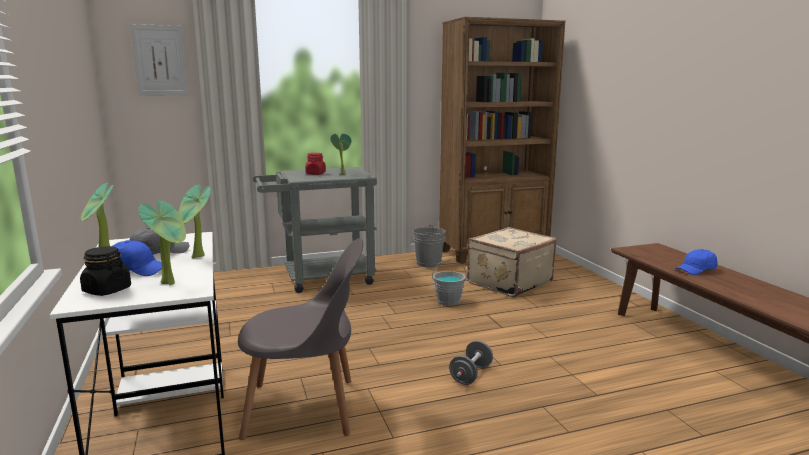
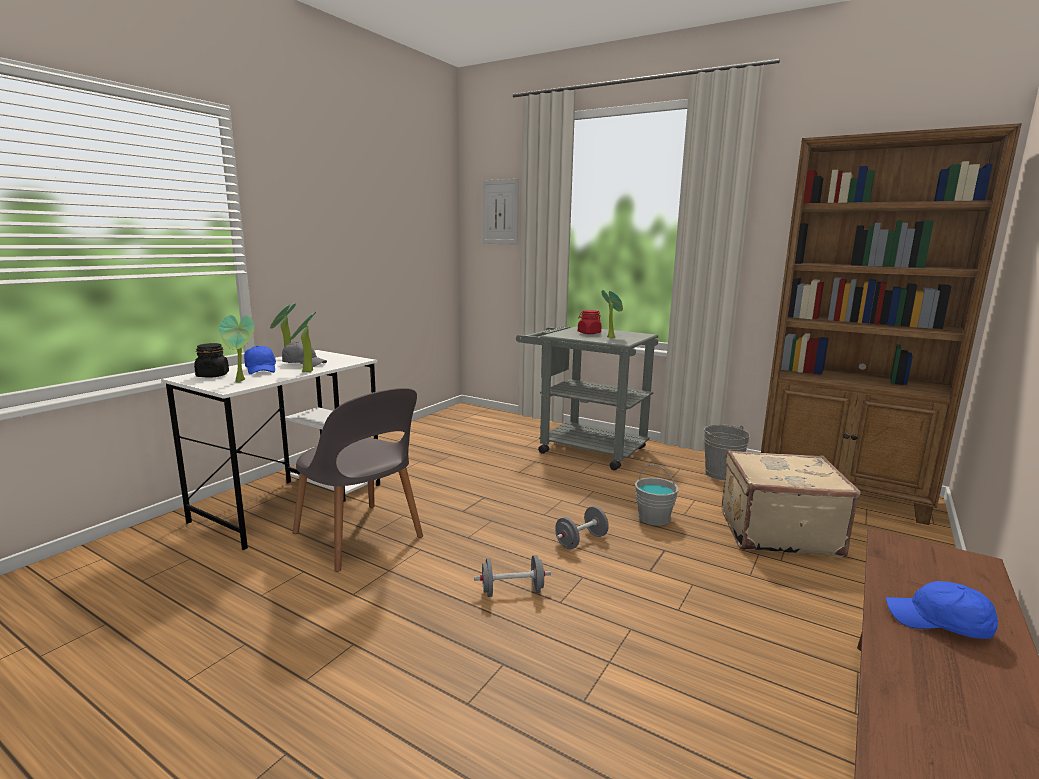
camera: 50 degrees right, 0 degrees up
none -> grey dumbbell [555,506,609,549]

